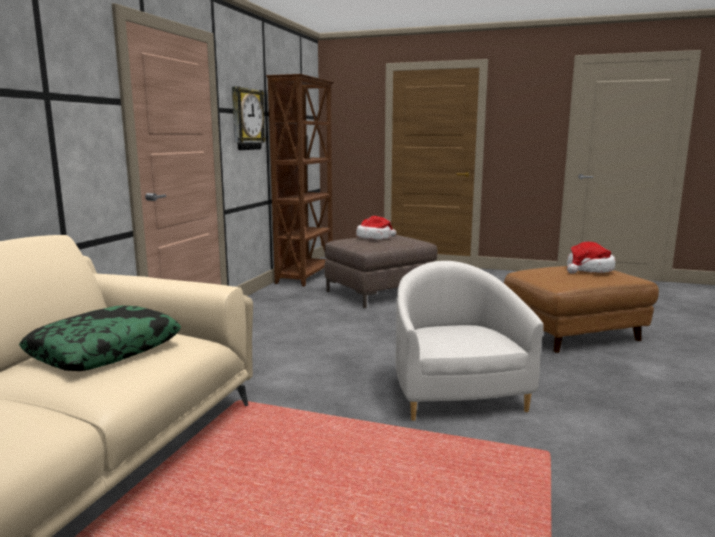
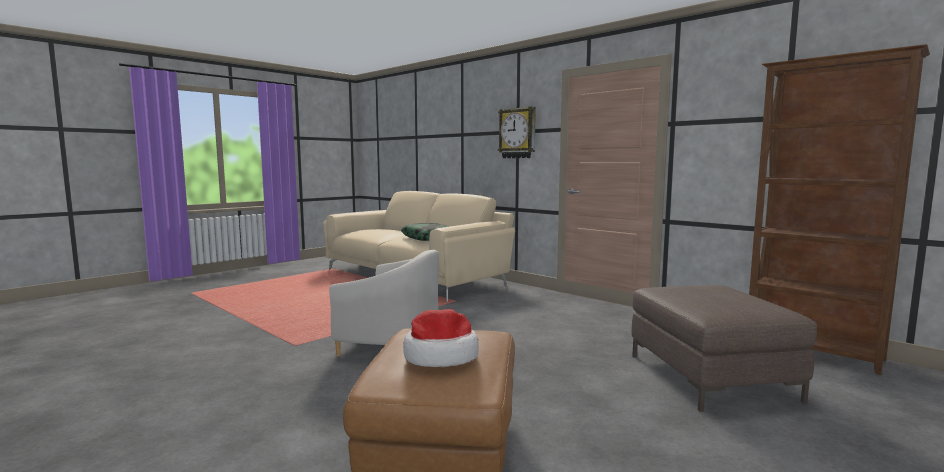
camera: 115 degrees right, 5 degrees down
wall clock [232,86,266,150] -> wall clock moved to [498,106,536,158]
hat [356,216,396,240] -> none

